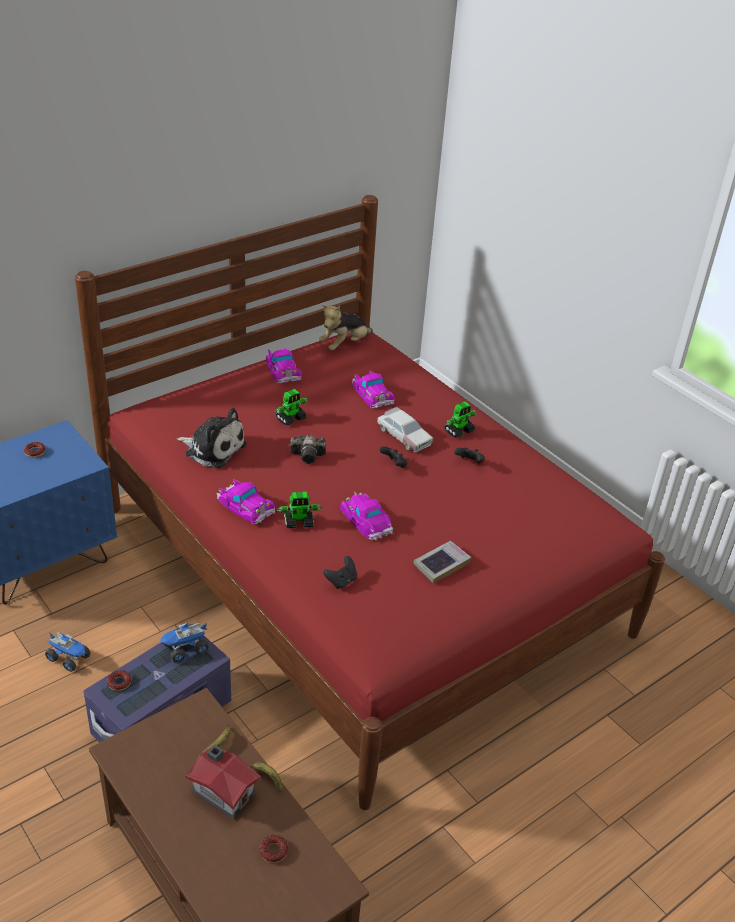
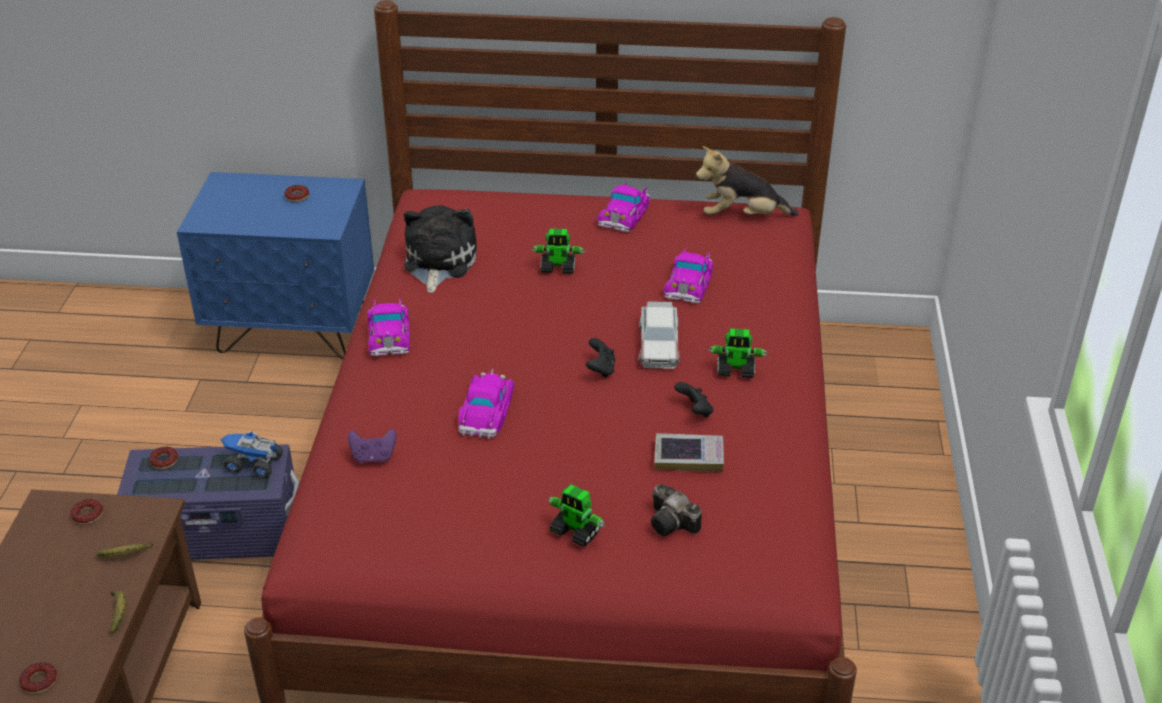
camera: 45 degrees right, 0 degrees up
toy truck [45,632,91,672] -> none
plush toy [177,408,247,468] -> plush toy turned 150 degrees counterclockwise [404,205,477,293]
toy house [185,745,261,819] -> none
toy robot [277,492,322,528] -> toy robot moved to [548,484,605,547]
camera [290,435,326,464] -> camera moved to [651,484,702,536]
black game controller [323,556,357,589] -> purple game controller [348,429,397,463]
book [413,541,471,583] -> book moved to [654,433,724,472]
none -> donut [70,499,103,525]

